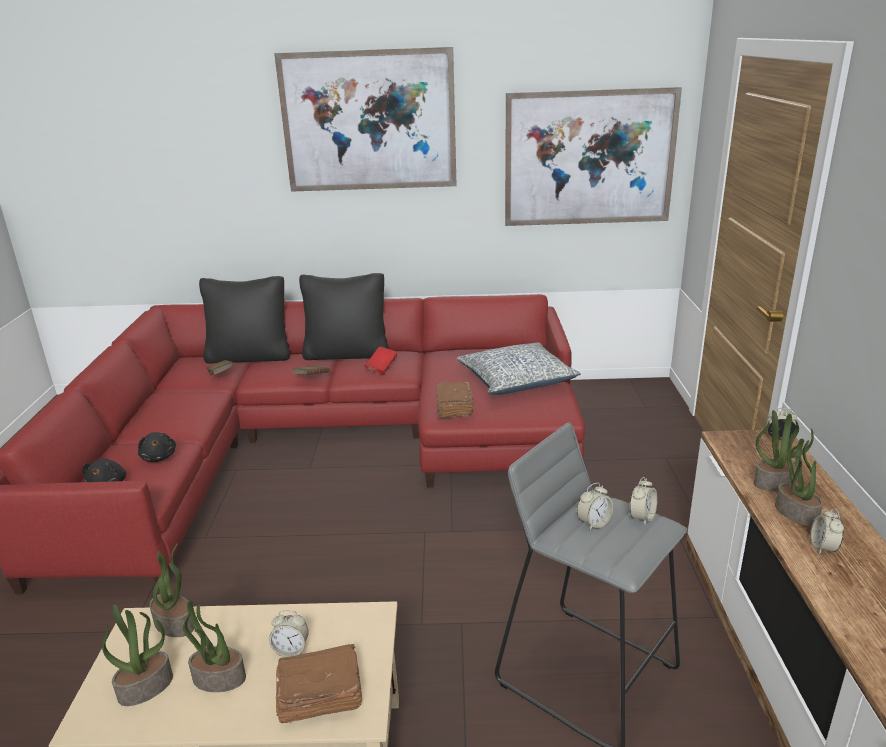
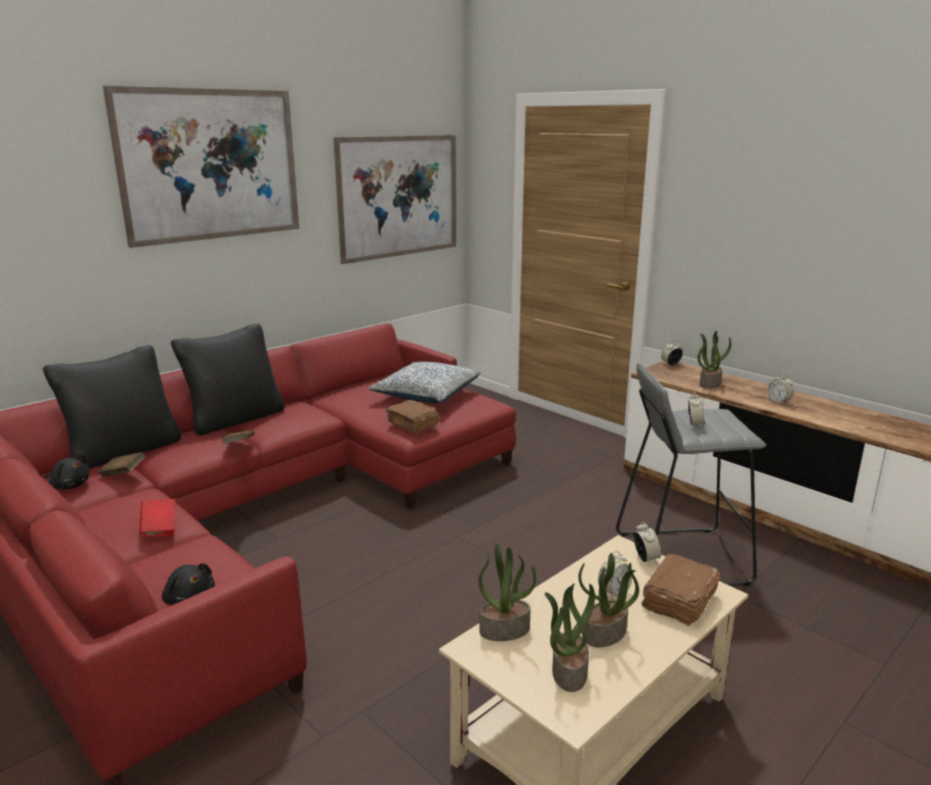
camera: 45 degrees left, 5 degrees down
black plush toy [138,432,176,462] -> black plush toy moved to [46,454,90,489]
red book [365,346,398,374] -> red book moved to [139,499,175,537]
alarm clock [630,477,657,526] -> alarm clock moved to [634,521,661,564]
potted plant [775,439,823,526] -> none

